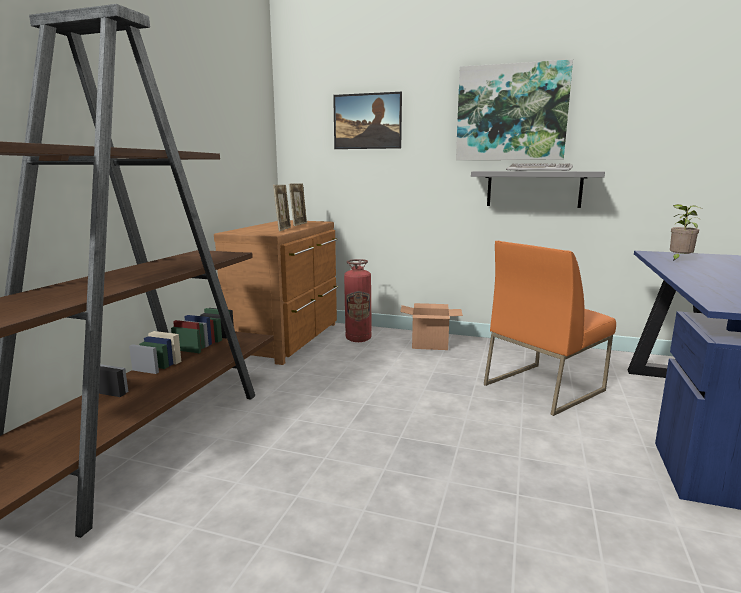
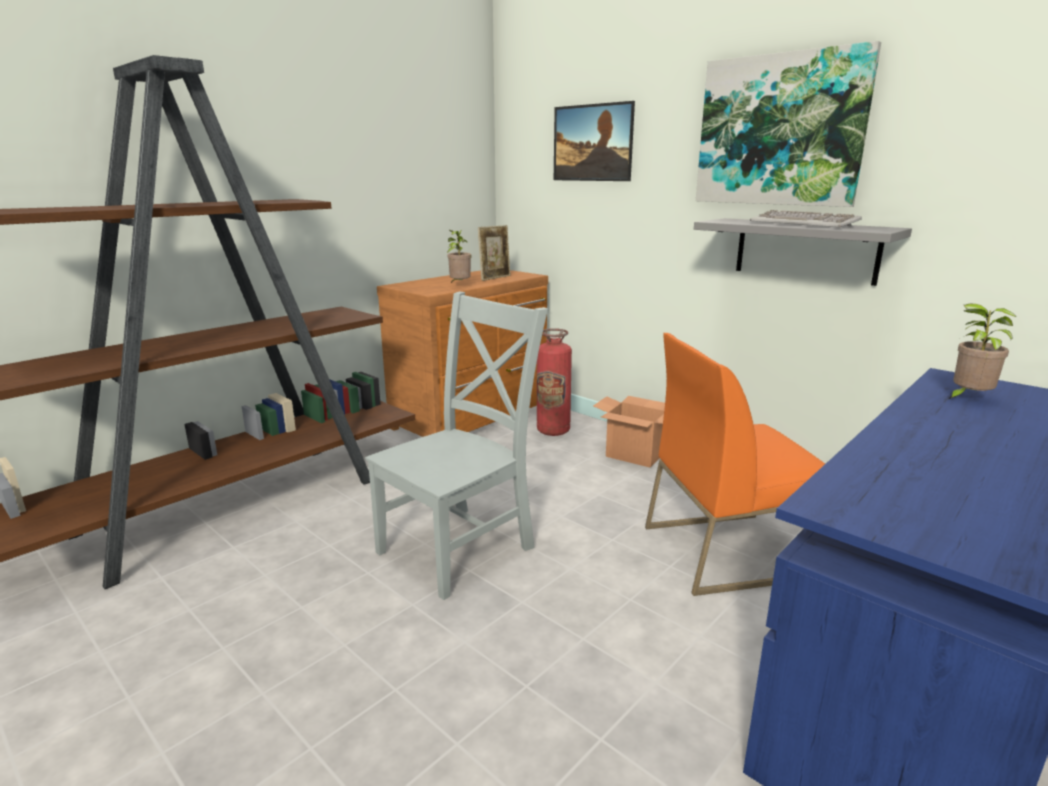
camera: 25 degrees right, 5 degrees up
picture frame [273,185,291,231] -> potted plant [447,229,471,283]
none -> grey chair [365,292,548,600]

